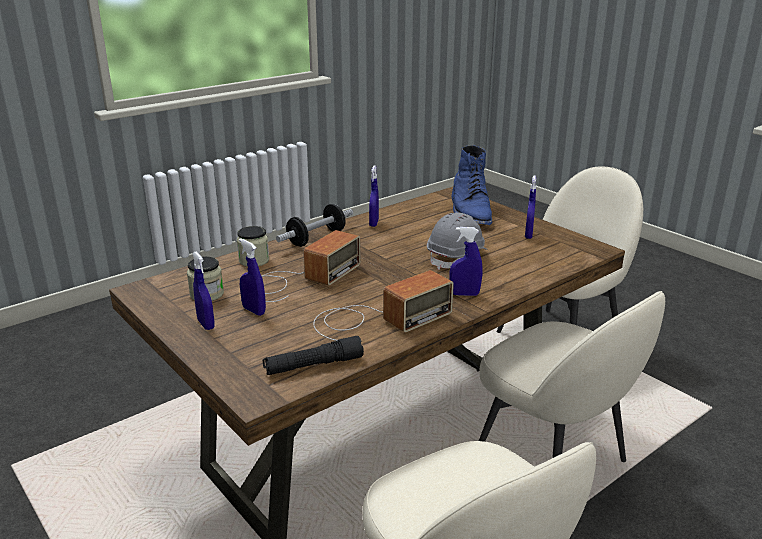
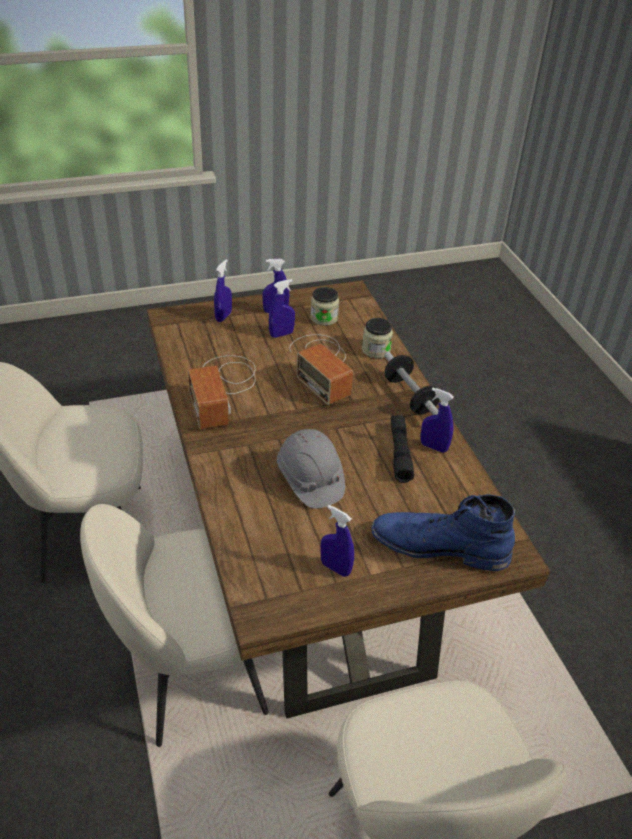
camera: 110 degrees right, 15 degrees up
black flashlight [263,336,364,375] -> black flashlight moved to [391,415,414,483]
blue spray bottle [449,227,482,296] -> blue spray bottle moved to [214,259,232,322]

